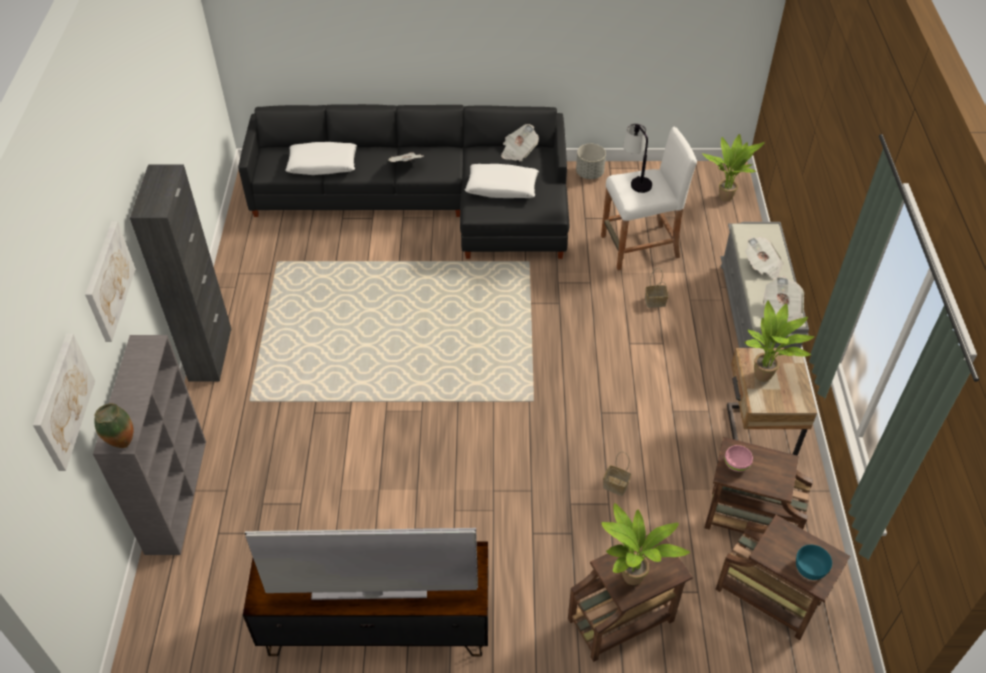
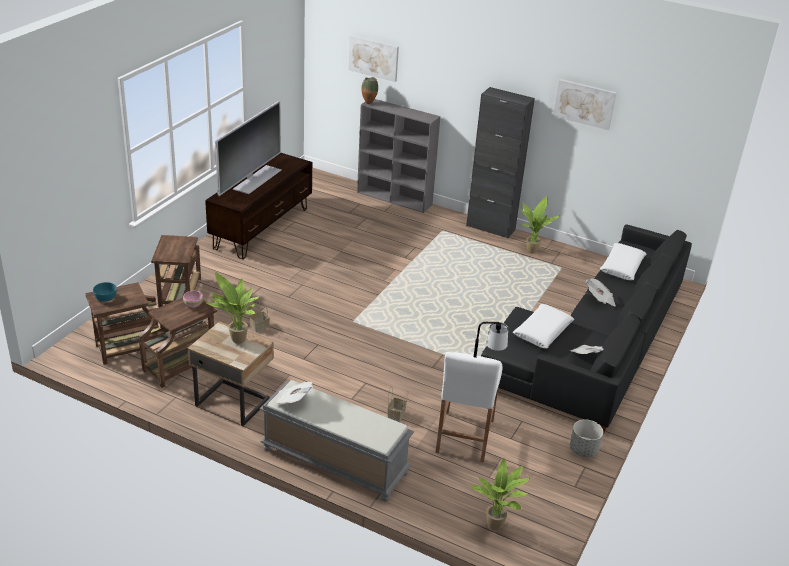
camera: 115 degrees right, 15 degrees down
picture [85,221,135,342] -> picture moved to [553,79,617,130]
potted plant [601,503,690,585] -> potted plant moved to [520,196,560,253]
newspaper [745,237,784,279] -> none

